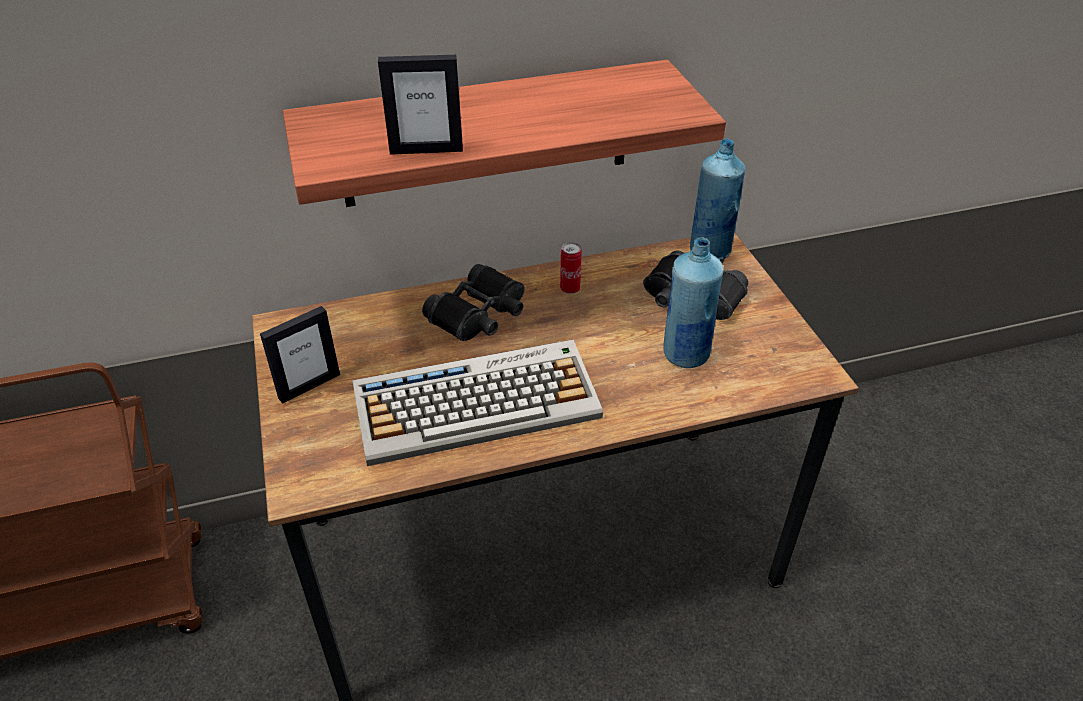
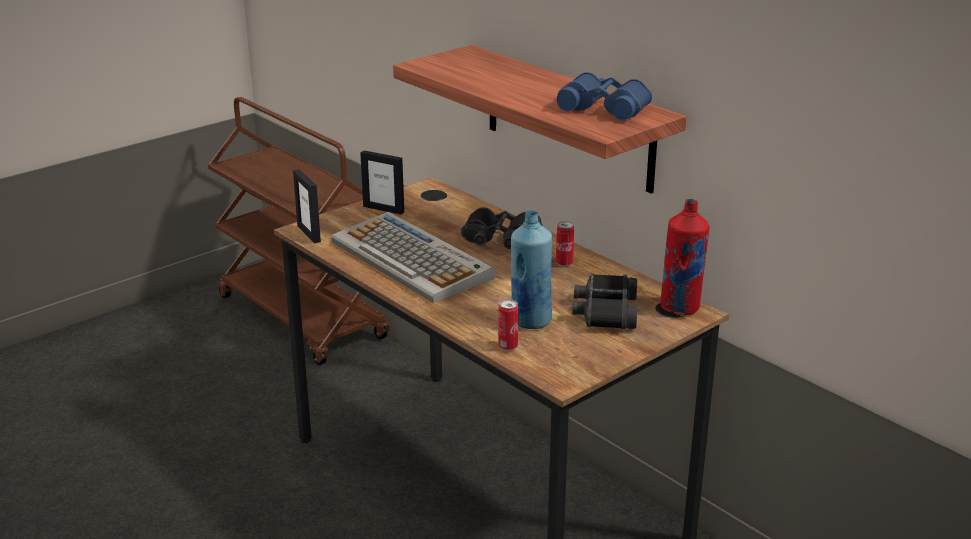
camera: 65 degrees right, 15 degrees down
picture frame [378,55,463,155] -> picture frame moved to [293,169,321,243]
blue bottle [690,139,745,260] -> red bottle [661,199,709,316]
none -> can [498,299,518,351]
none -> blue binoculars [557,72,652,121]

